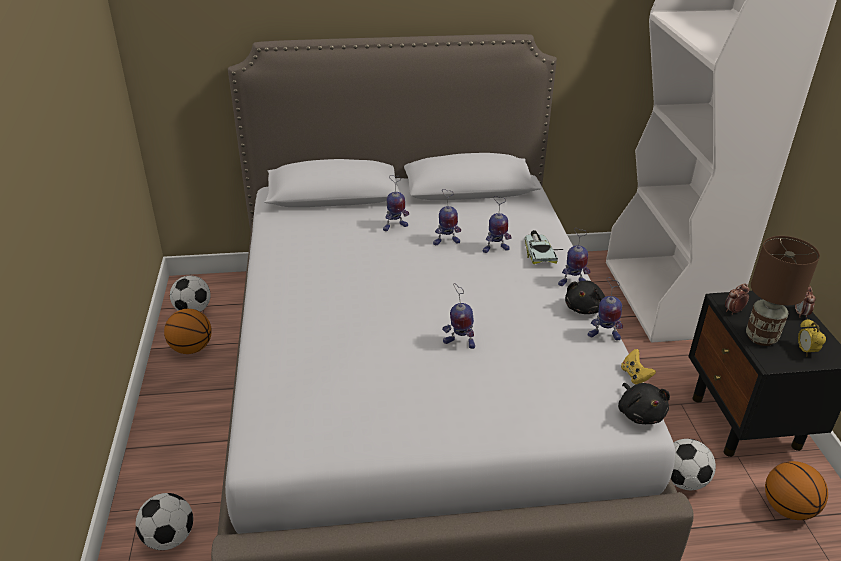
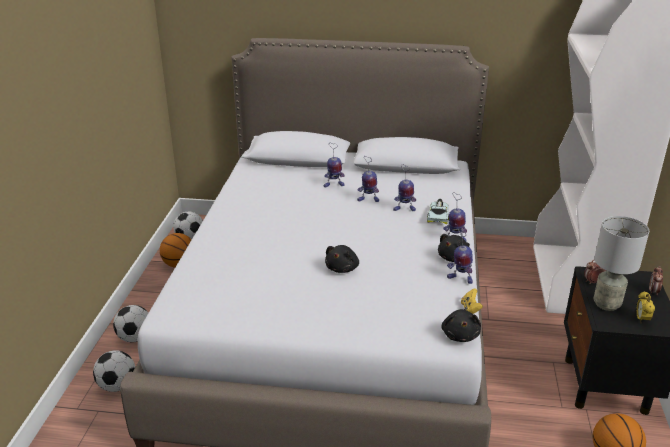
camera: 15 degrees right, 5 degrees down
toy robot [442,283,475,349] -> black plush toy [325,245,359,273]
football [671,439,716,490] -> football moved to [113,305,148,342]
brown table lamp [746,236,820,346] -> grey table lamp [594,216,649,311]

